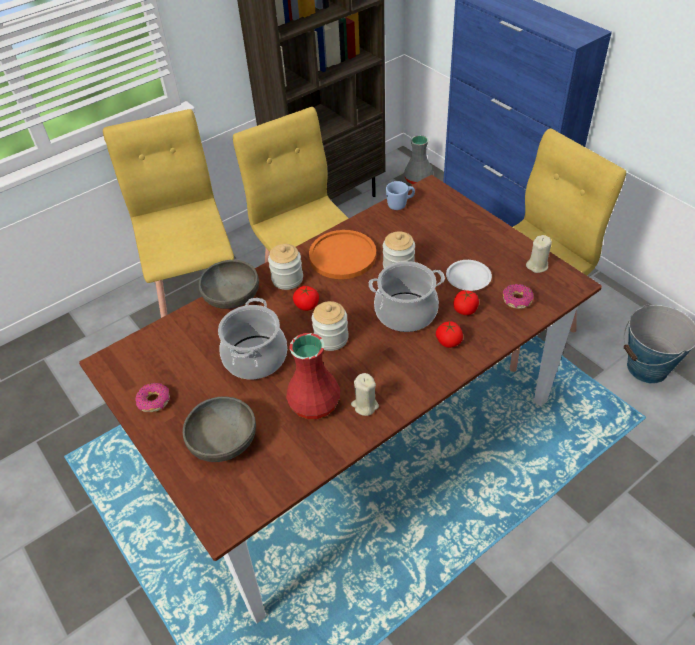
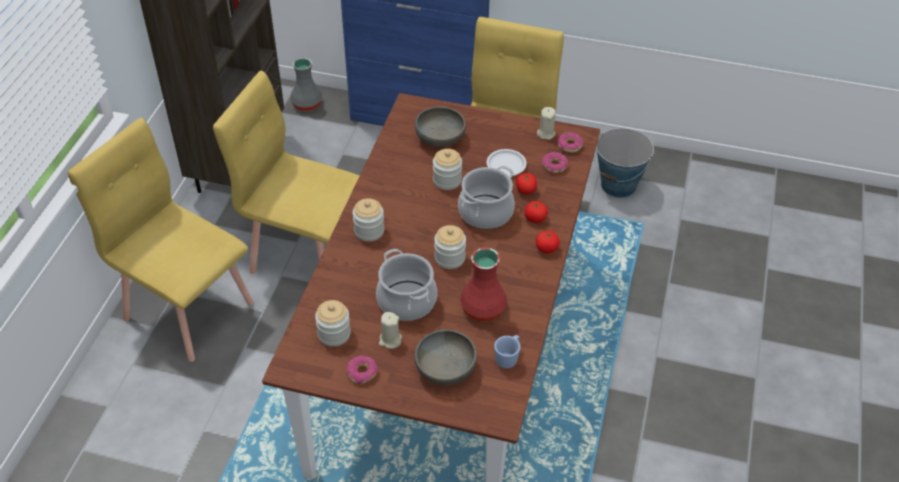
camera: 40 degrees left, 0 degrees up
grey bowl [199,260,259,309] -> grey bowl moved to [415,106,466,147]
tomato [293,286,319,311] -> tomato moved to [536,231,560,253]
orange plate [309,230,376,279] -> none
beige candle [351,373,379,416] -> beige candle moved to [379,312,402,349]
blue mug [386,181,415,210] -> blue mug moved to [494,335,521,369]
none -> jar [315,300,351,347]
none -> donut [557,132,584,153]

